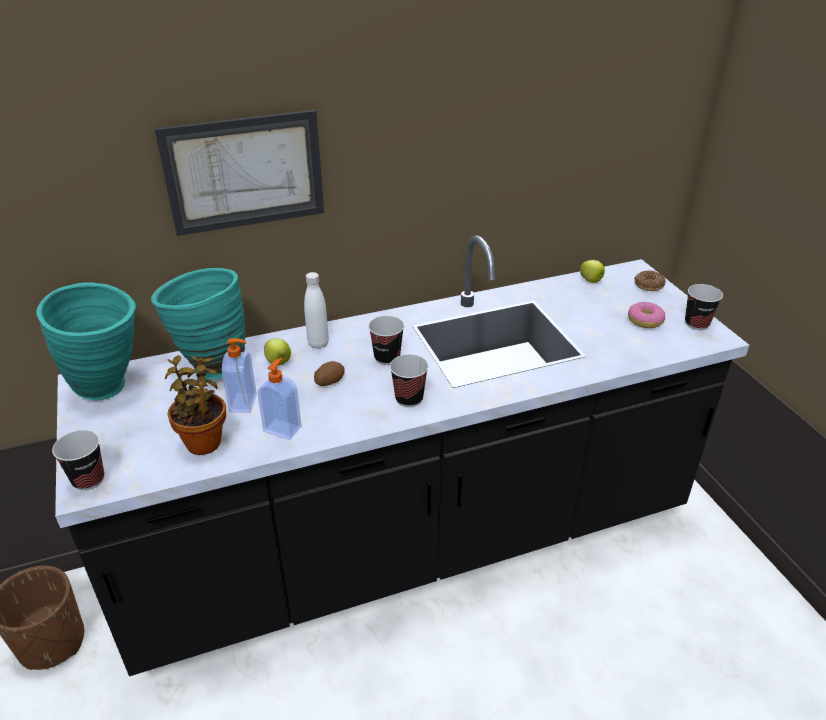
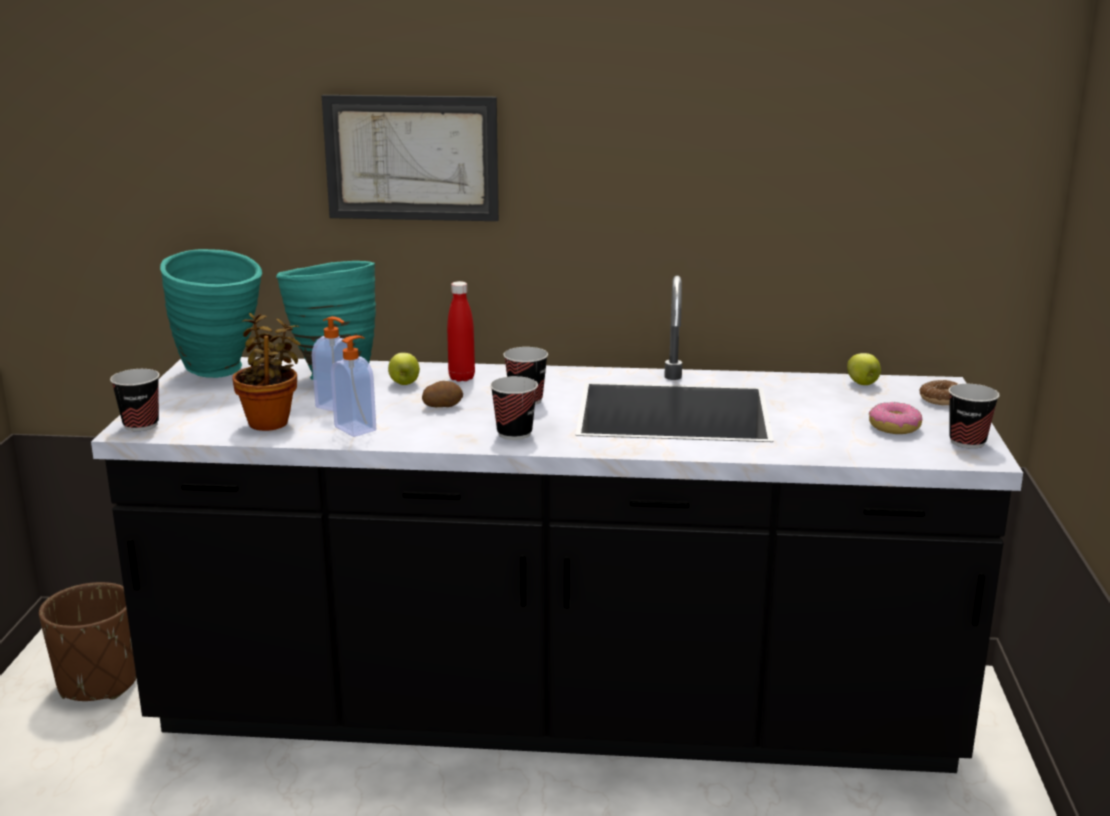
camera: 25 degrees right, 15 degrees down
white bottle [304,272,329,349] -> red bottle [447,281,475,382]

